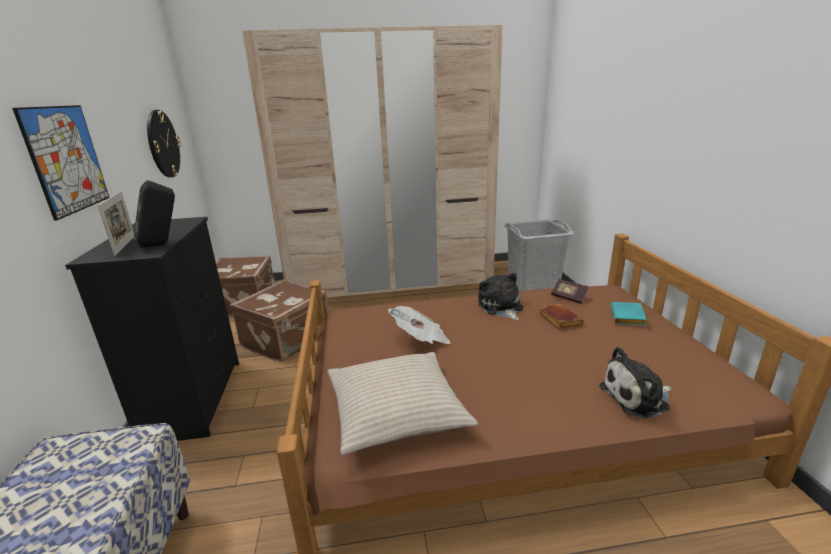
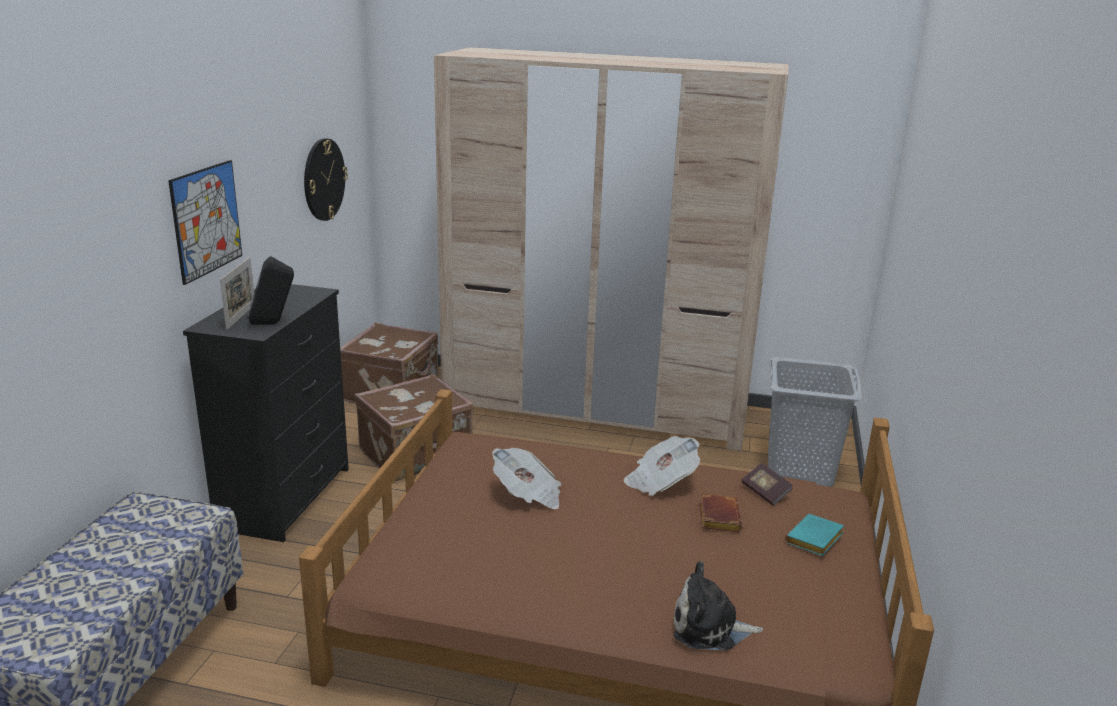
camera: 20 degrees right, 0 degrees up
beige pillow [328,352,478,455] -> none
plush toy [478,272,523,321] -> newspaper [624,436,700,496]

